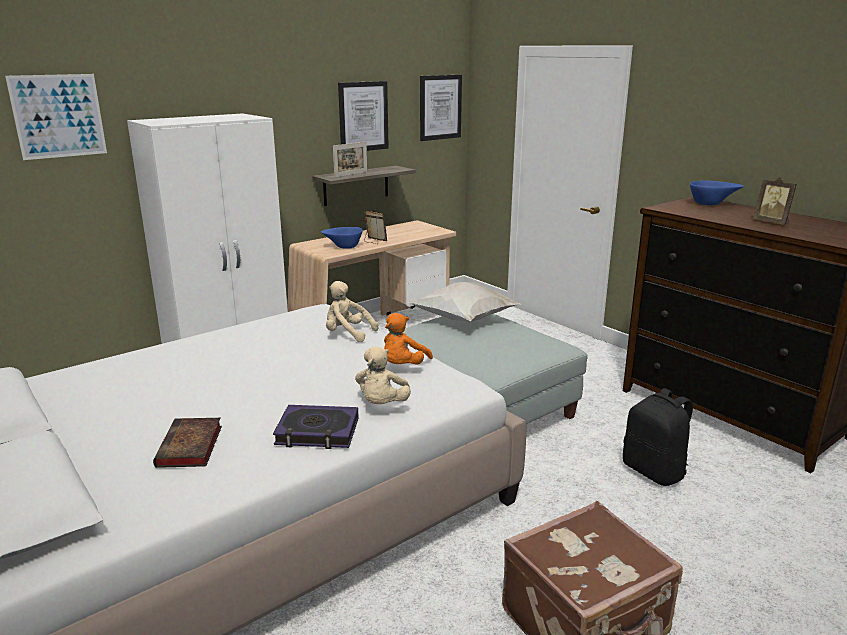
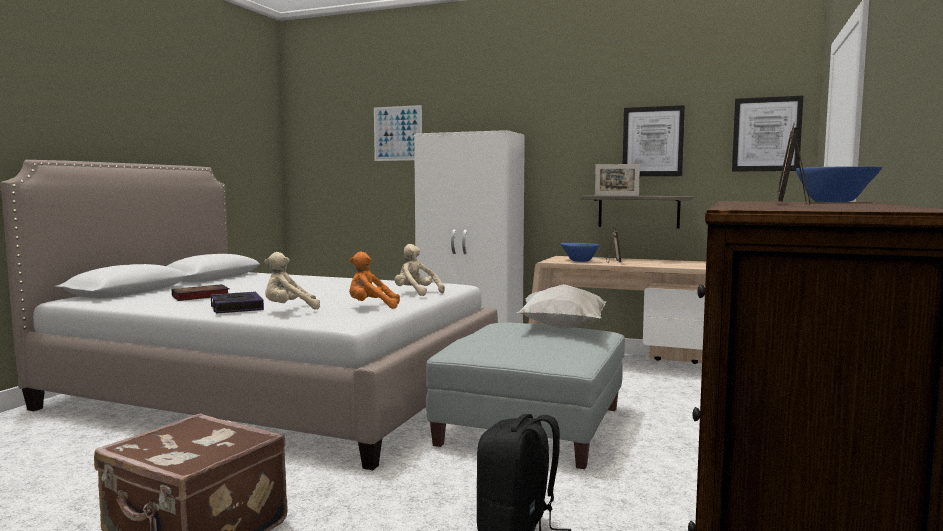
camera: 60 degrees right, 15 degrees down
beige plush toy [326,281,378,342] -> beige plush toy turned 45 degrees counterclockwise [395,244,445,296]

